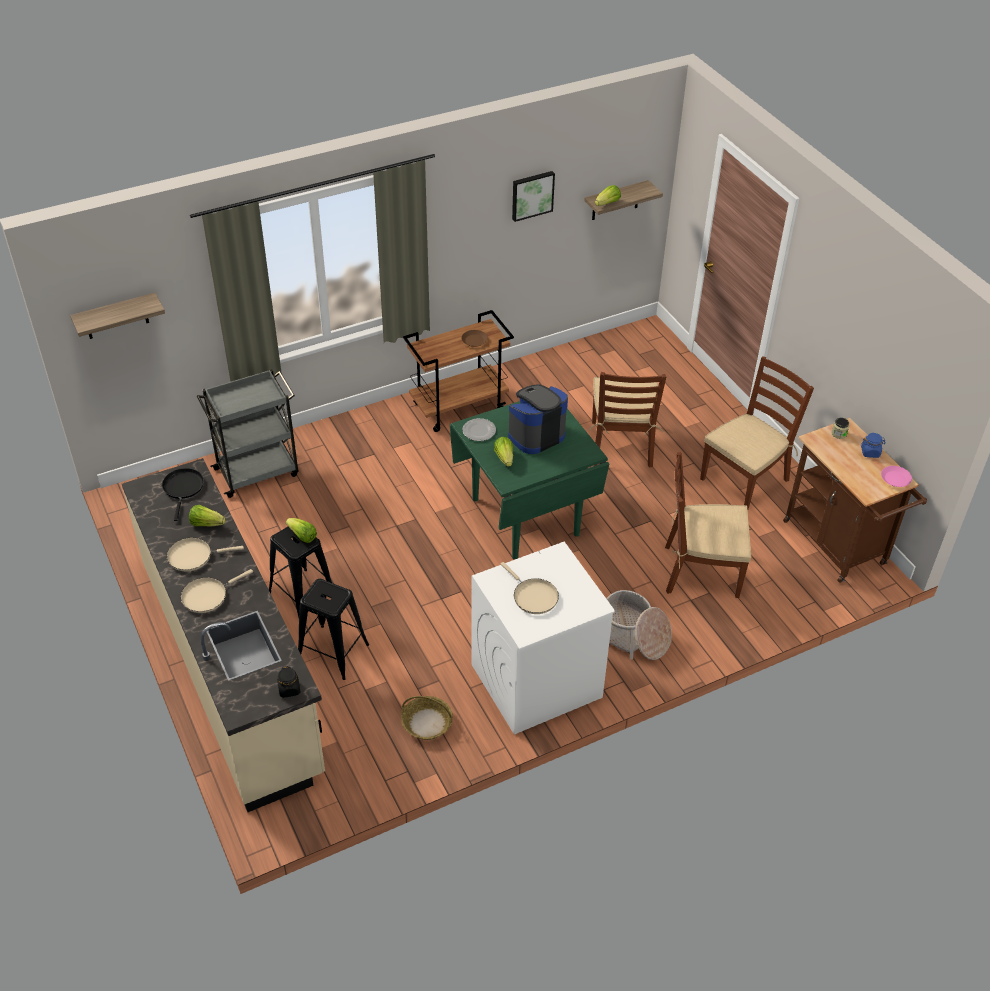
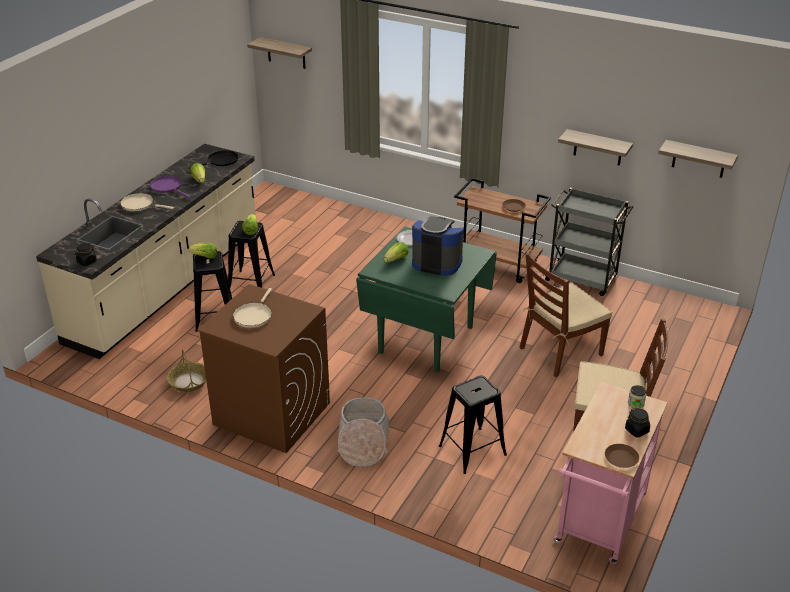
camera: 55 degrees right, 10 degrees down
beige frying pan [167,538,244,571] -> purple frying pan [150,176,191,198]
grey cart [197,369,298,498] -> grey cart moved to [544,188,633,296]
white washing machine [471,542,615,735] -> brown washing machine [197,284,330,453]
picture [512,171,555,222] -> none
lettuce [595,185,621,206] -> lettuce moved to [188,243,217,259]
brown chair [665,452,751,598] -> black stool [439,376,507,474]
brown cart [783,418,927,583] -> pink cart [554,382,668,564]
blue jar [861,433,886,458] -> black jar [625,408,650,437]
pink plate [881,466,912,487] -> brown plate [605,444,639,468]
none -> shelf [558,129,633,166]

